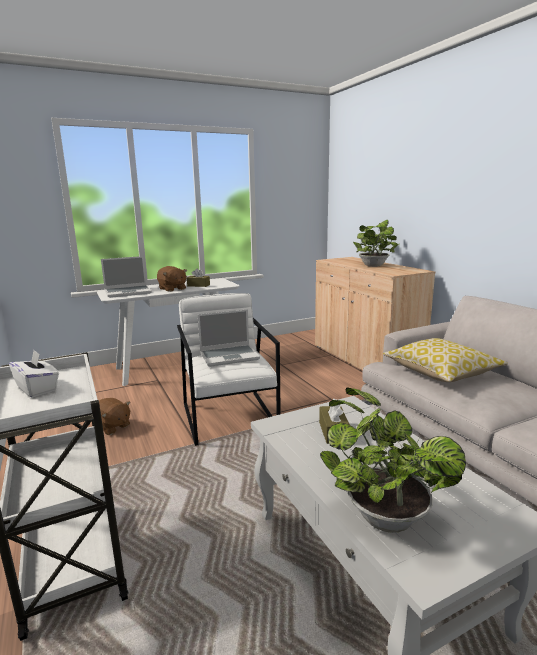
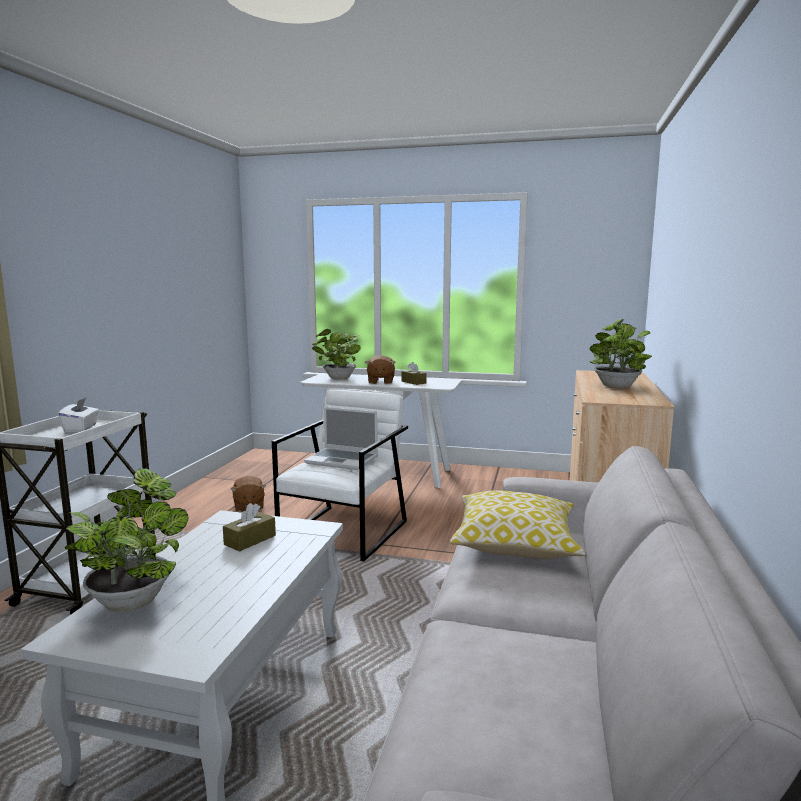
camera: 40 degrees right, 5 degrees down
laptop [101,256,152,298] -> potted plant [312,329,361,380]

